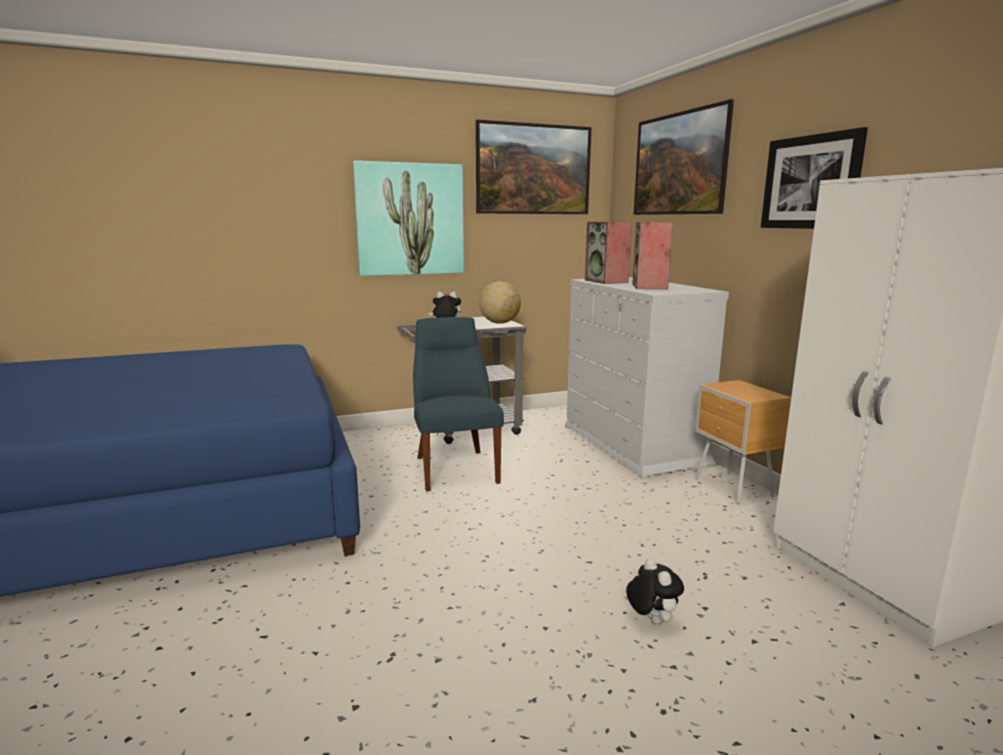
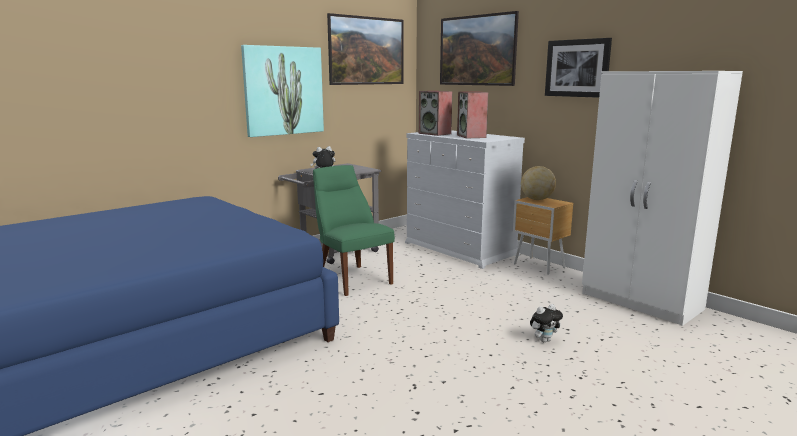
camera: 20 degrees left, 0 degrees up
blue chair [413,317,504,491] -> green chair [313,165,395,296]
globe [479,281,521,324] -> globe moved to [521,166,556,200]
plush toy [626,558,684,624] -> plush toy turned 105 degrees clockwise [530,304,563,342]

